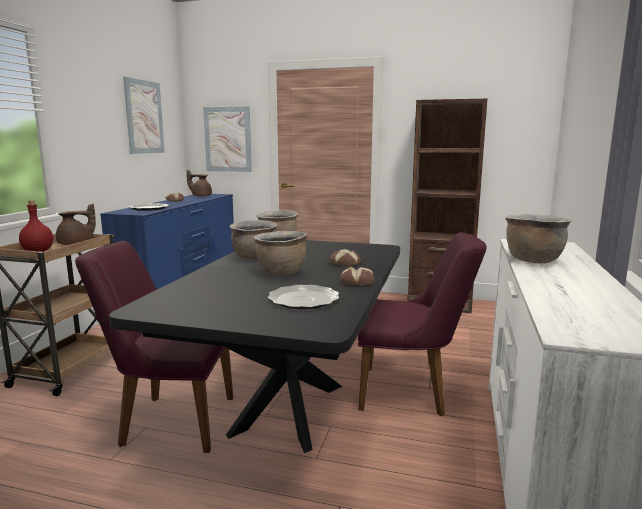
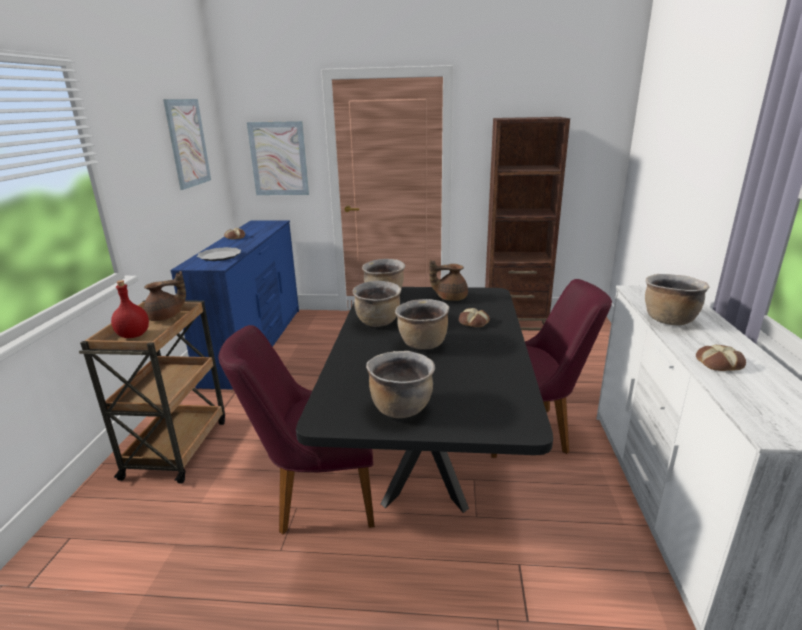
camera: 10 degrees left, 10 degrees up
brown teapot [187,170,212,197] -> brown teapot moved to [429,260,468,301]
plate [268,285,339,310] -> none
bread [340,267,374,285] -> bread moved to [696,345,746,371]
none -> brown cooking pot [366,351,435,418]

